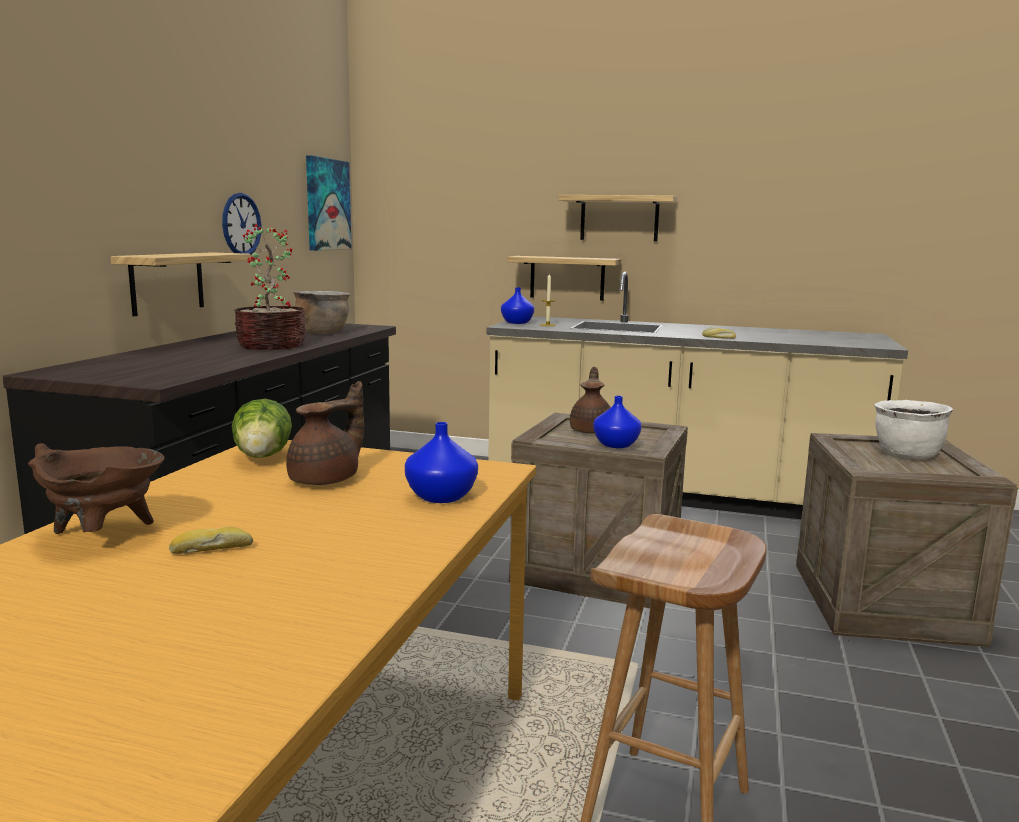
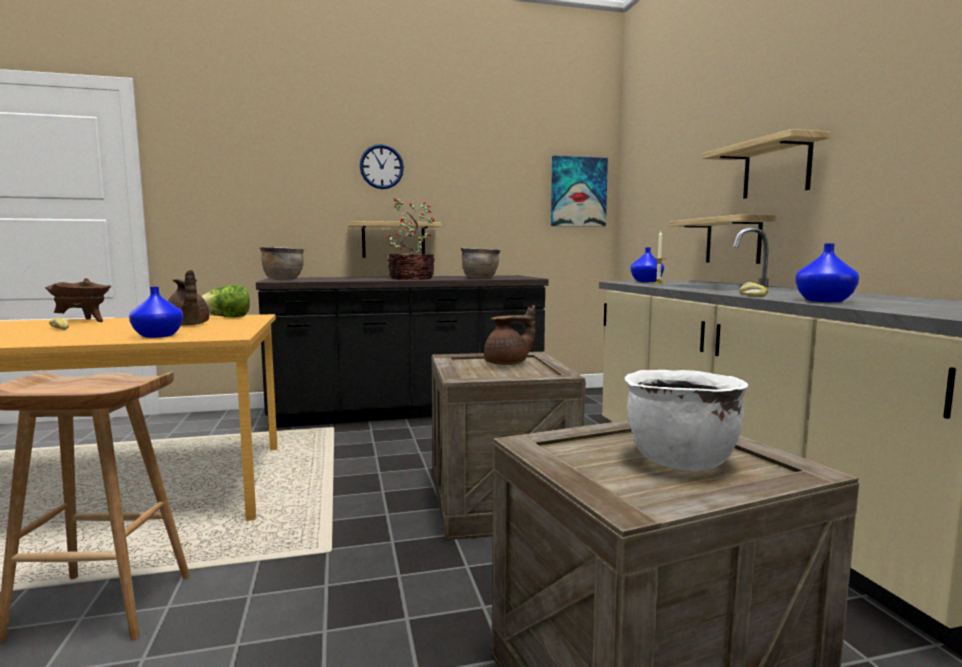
camera: 60 degrees right, 5 degrees down
wall clock [222,193,262,254] -> wall clock moved to [360,144,404,189]
brown teapot [286,381,364,485] -> brown teapot turned 45 degrees clockwise [168,270,209,325]
blue vase [593,396,642,448] -> blue vase moved to [795,244,859,302]
none -> brown cooking pot [260,247,304,280]

